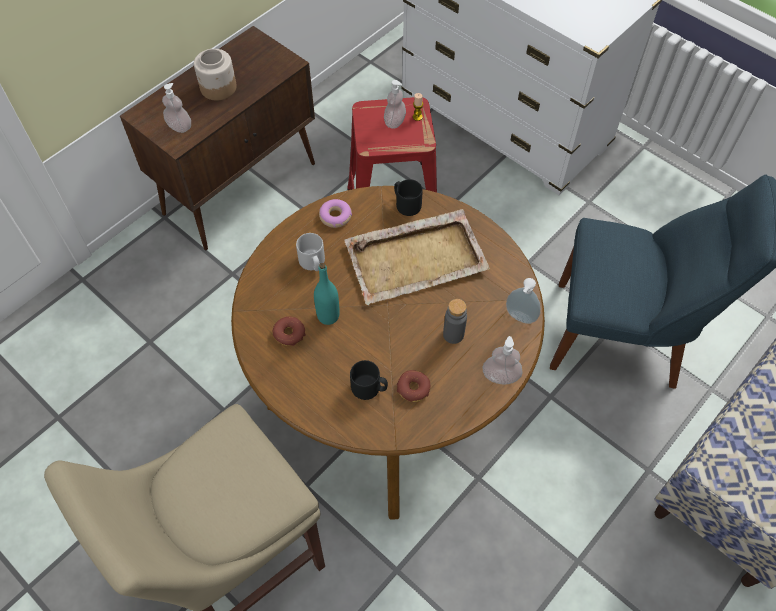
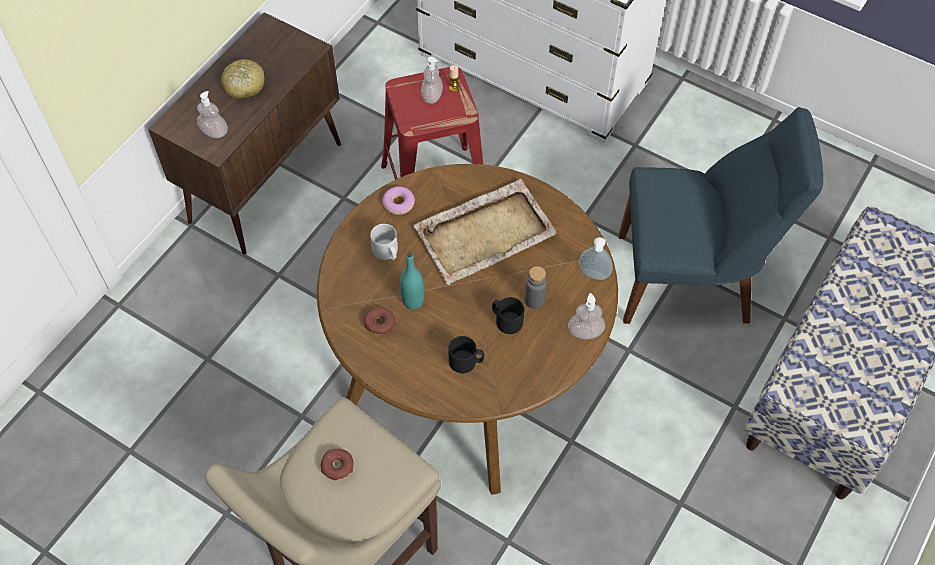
camera: 10 degrees left, 0 degrees up
jar [194,49,237,101] -> bread [221,59,265,98]
black mug [394,179,423,216] -> black mug moved to [492,297,524,334]
donut [397,370,431,402] -> donut moved to [320,449,354,480]

